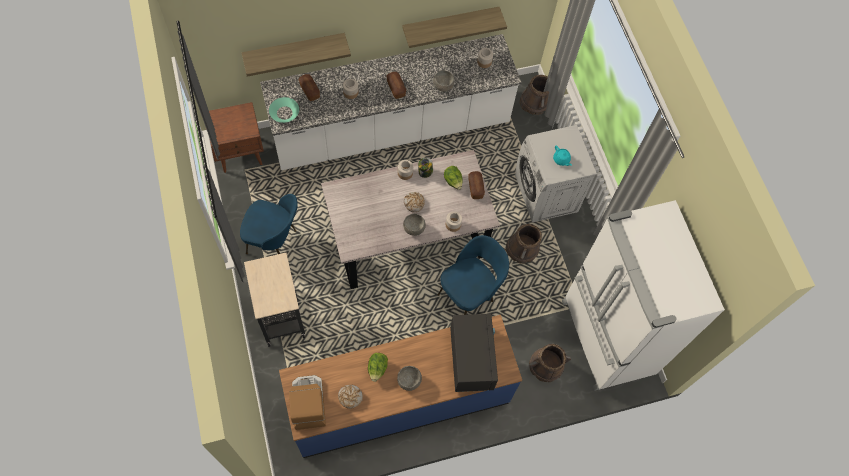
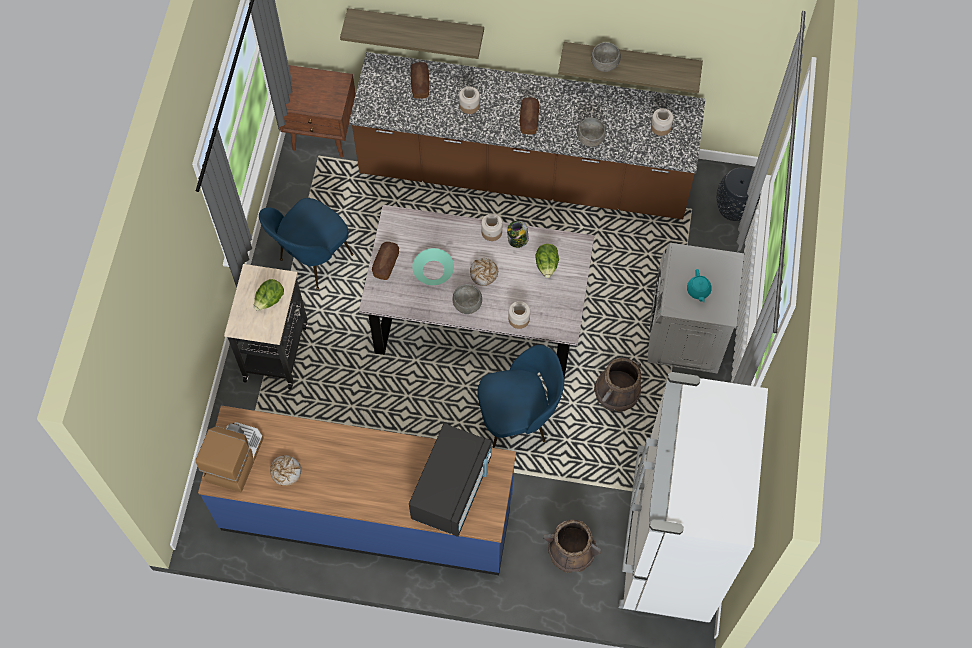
camera: 30 degrees right, 0 degrees up
blue chair [240,194,298,254] -> blue chair turned 90 degrees clockwise [259,198,353,290]
white counter [260,34,522,170] -> brown counter [349,52,705,219]
turquoise bowl [269,97,299,123] -> turquoise bowl moved to [412,248,454,285]
lettuce [368,353,388,382] -> lettuce moved to [254,279,284,311]
grey bowl [397,366,422,391] -> grey bowl moved to [591,42,621,72]
bread [468,171,485,199] -> bread moved to [372,242,399,280]
brown bucket [520,75,549,115] -> black stool [717,167,761,221]

